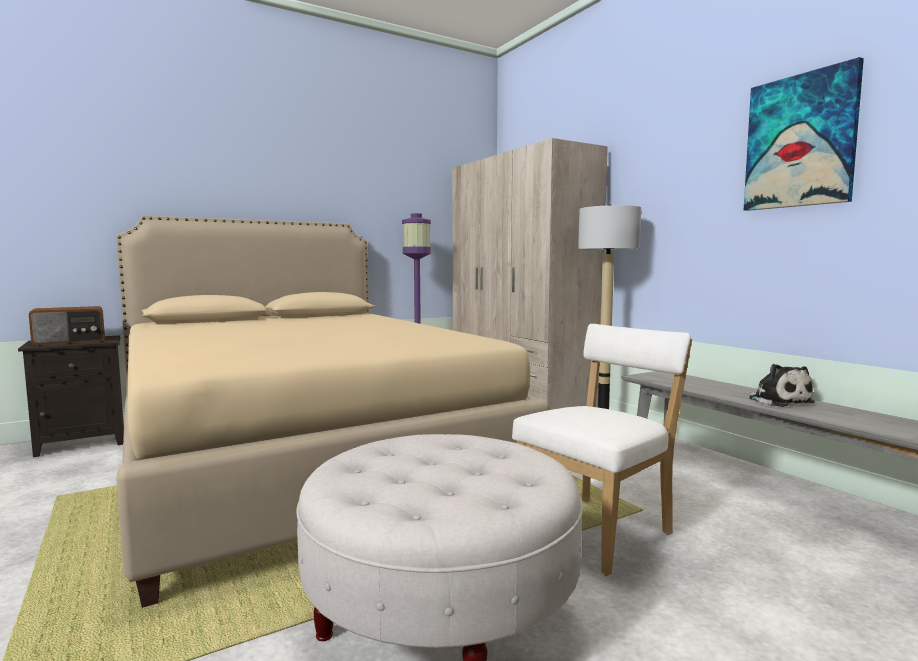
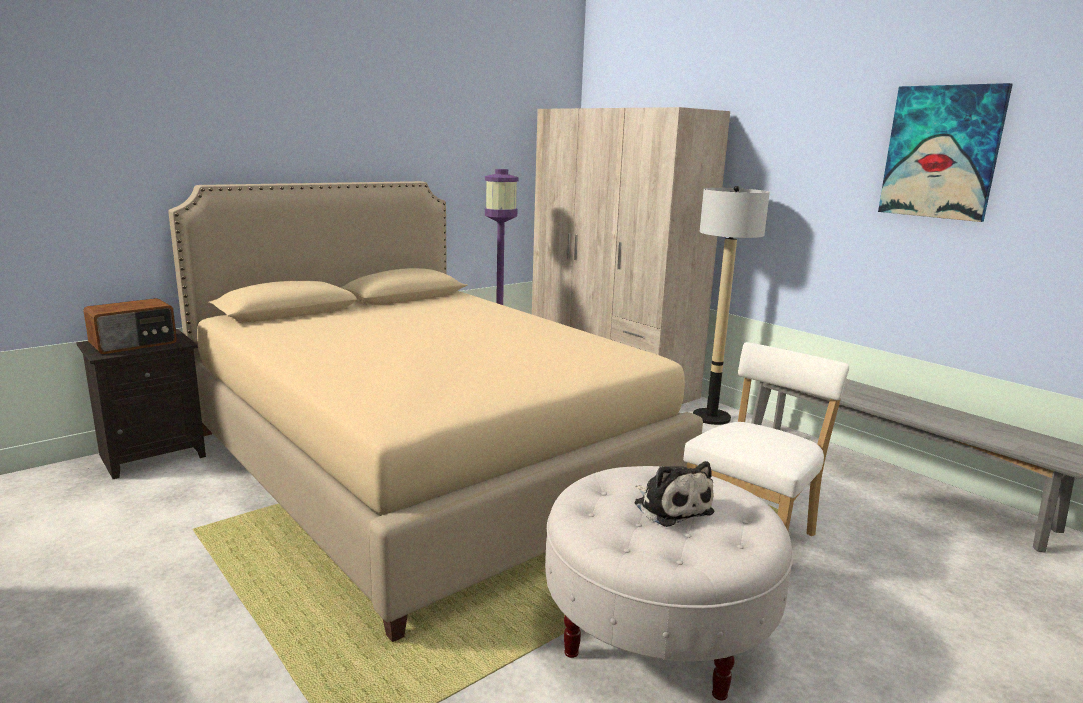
camera: 10 degrees left, 10 degrees up
plush toy [744,364,815,407] -> plush toy moved to [634,461,715,527]

